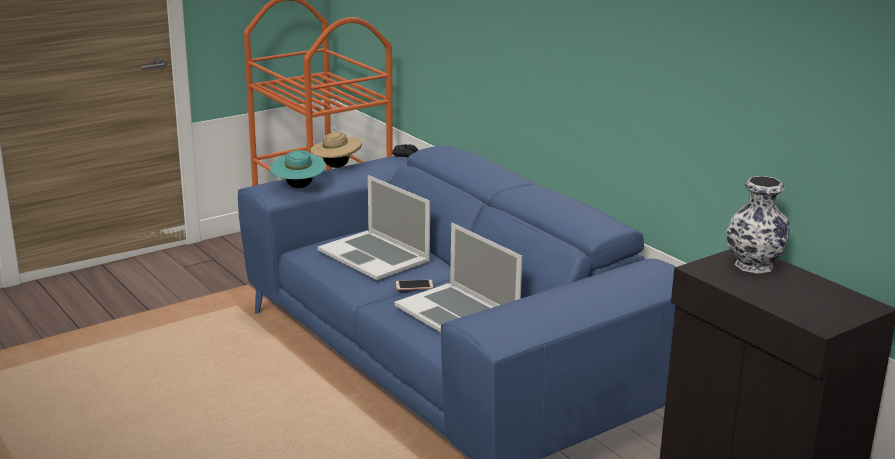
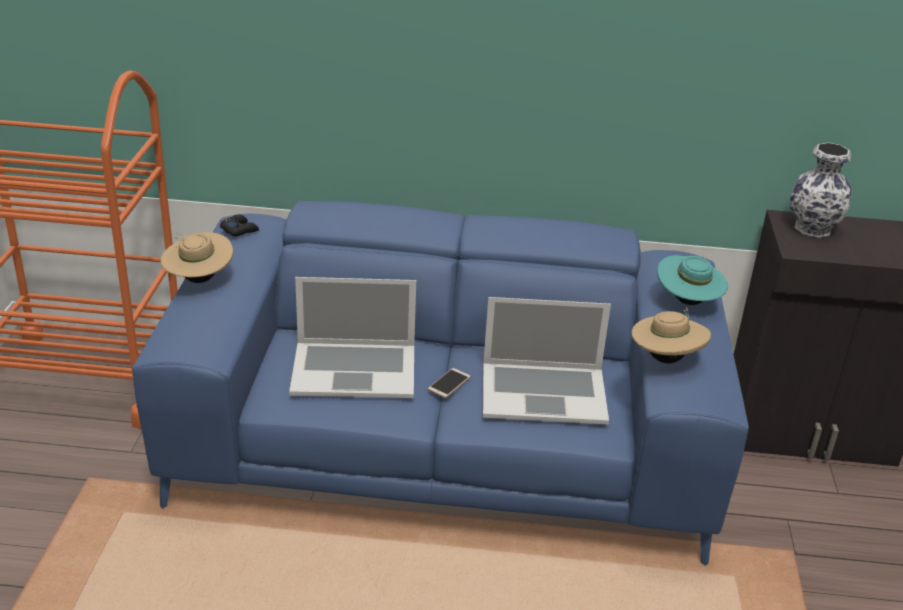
camera: 50 degrees left, 10 degrees up
turquoise hat [270,150,326,188] -> turquoise hat moved to [657,255,728,305]
none -> beige hat [631,307,711,363]

